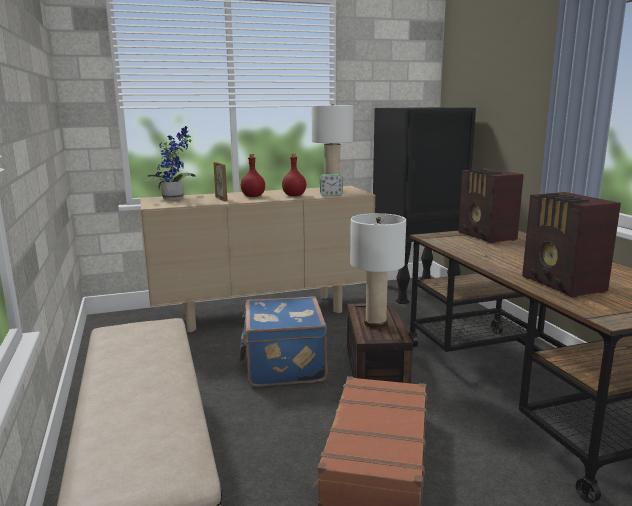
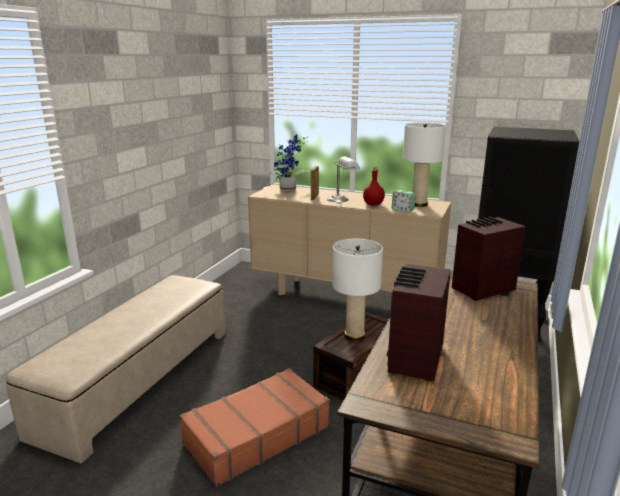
camera: 40 degrees right, 5 degrees up
blue suitcase [239,296,327,387] -> none
red bottle [241,154,265,197] -> white table lamp [327,157,360,202]
radio [458,169,524,243] -> radio turned 45 degrees clockwise [452,217,525,301]

